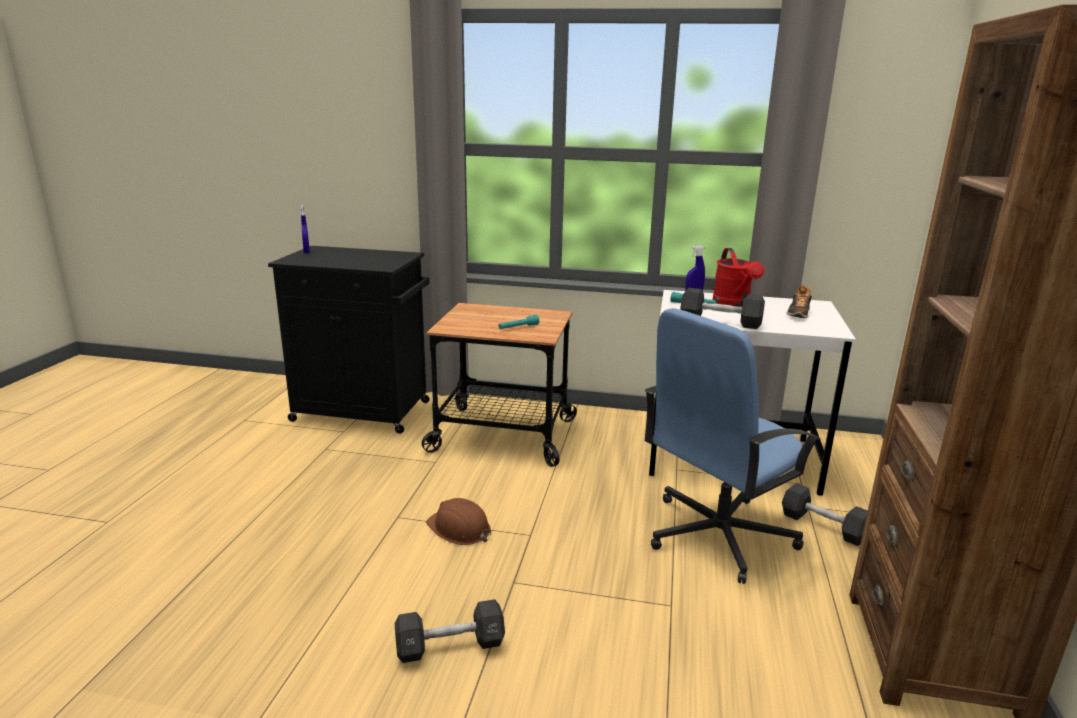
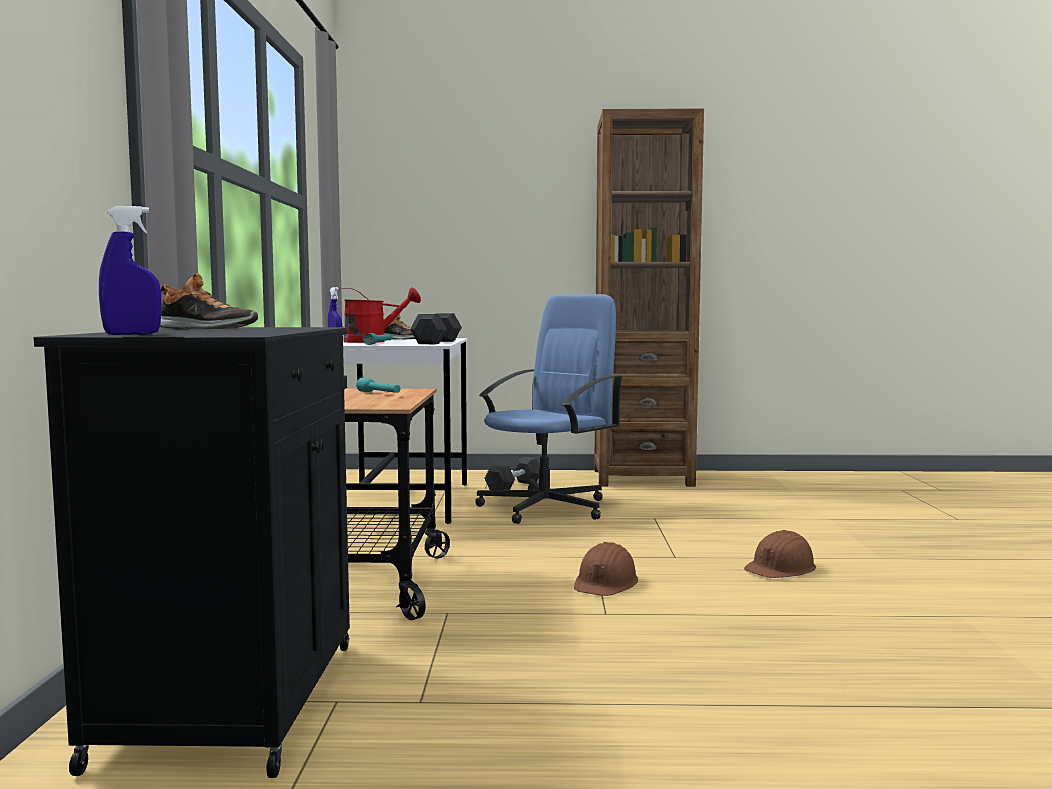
camera: 100 degrees left, 15 degrees down
black dumbbell [395,599,505,663] -> brown hard hat [744,530,816,578]
blue office chair [644,308,820,584] -> blue office chair turned 90 degrees counterclockwise [475,294,623,524]
none -> shoe [160,273,258,329]

